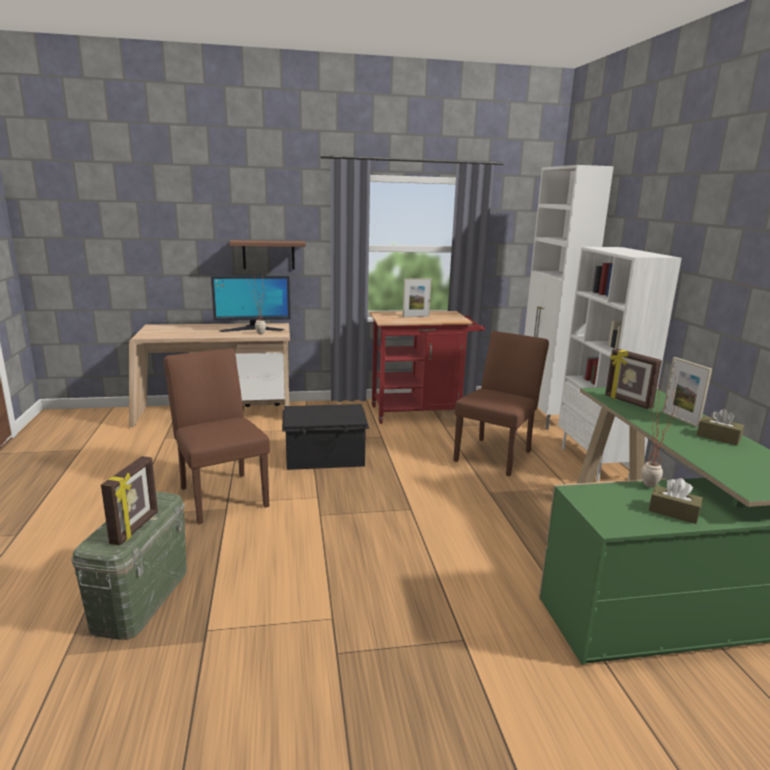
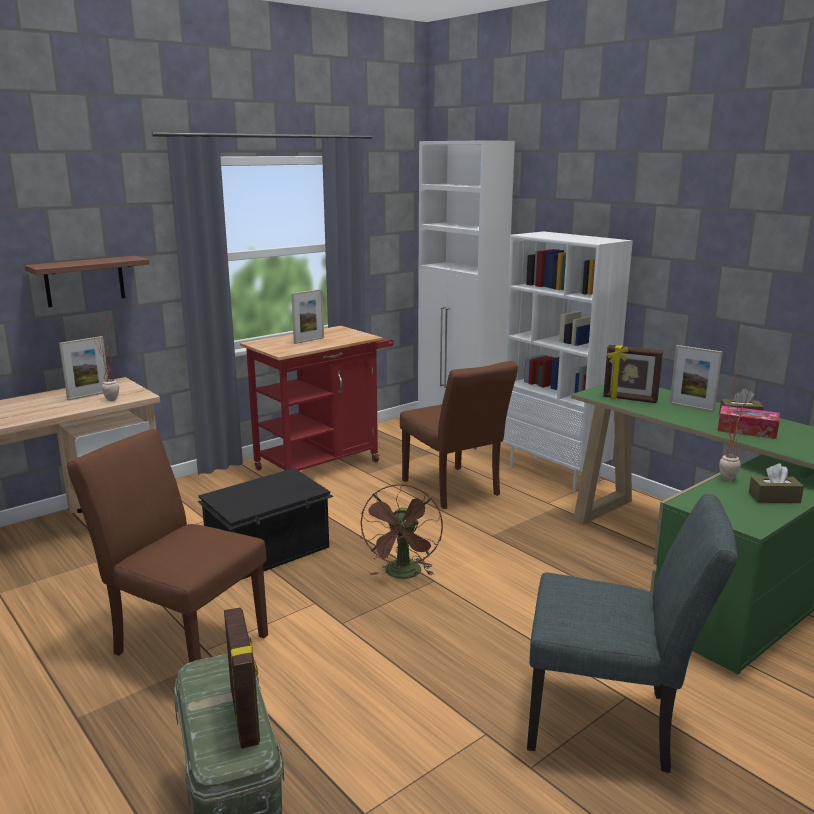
camera: 30 degrees left, 0 degrees up
monitor [211,276,291,332] -> picture frame [59,336,108,401]
brown chair [453,331,549,477] -> brown chair turned 150 degrees clockwise [400,361,518,509]
none -> brown fan [360,484,443,579]
none -> grey chair [527,494,738,773]
none -> tissue box [718,406,780,439]

